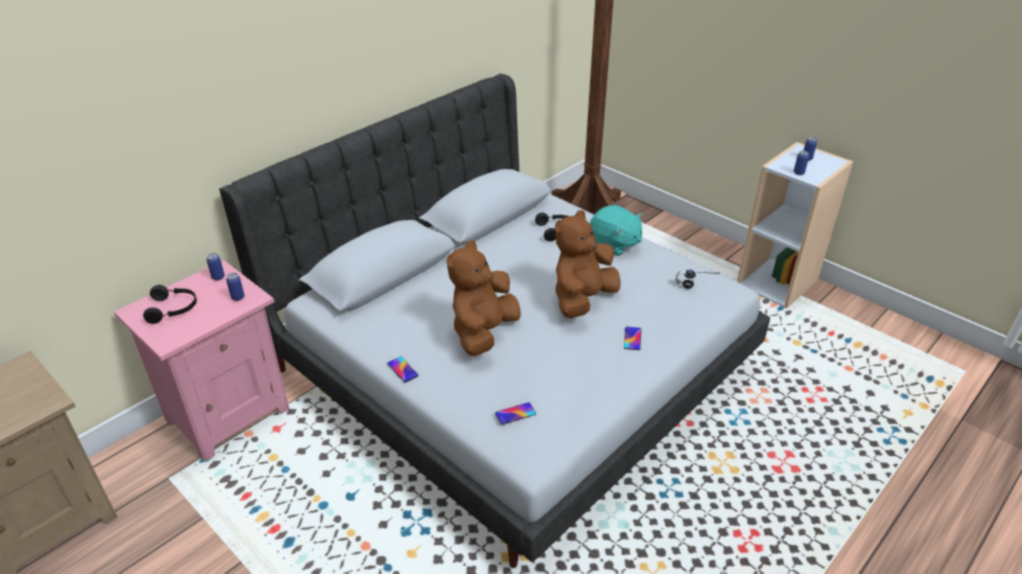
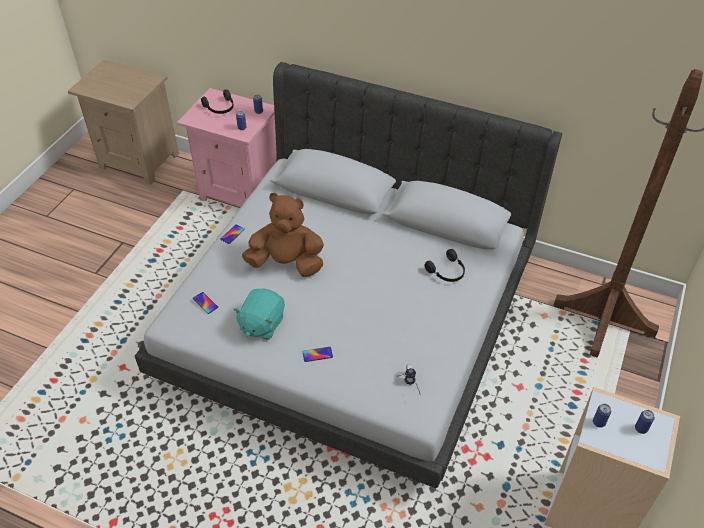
camera: 70 degrees right, 10 degrees up
brown plush toy [555,210,621,318] -> none
turquoise plush toy [590,205,643,256] -> turquoise plush toy moved to [233,288,285,339]

